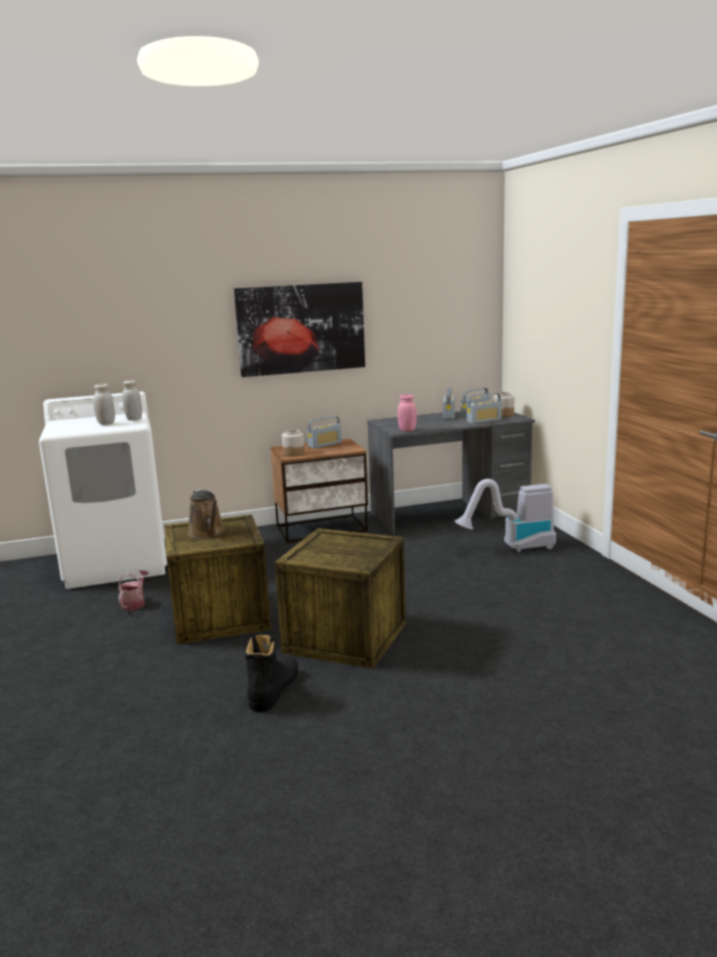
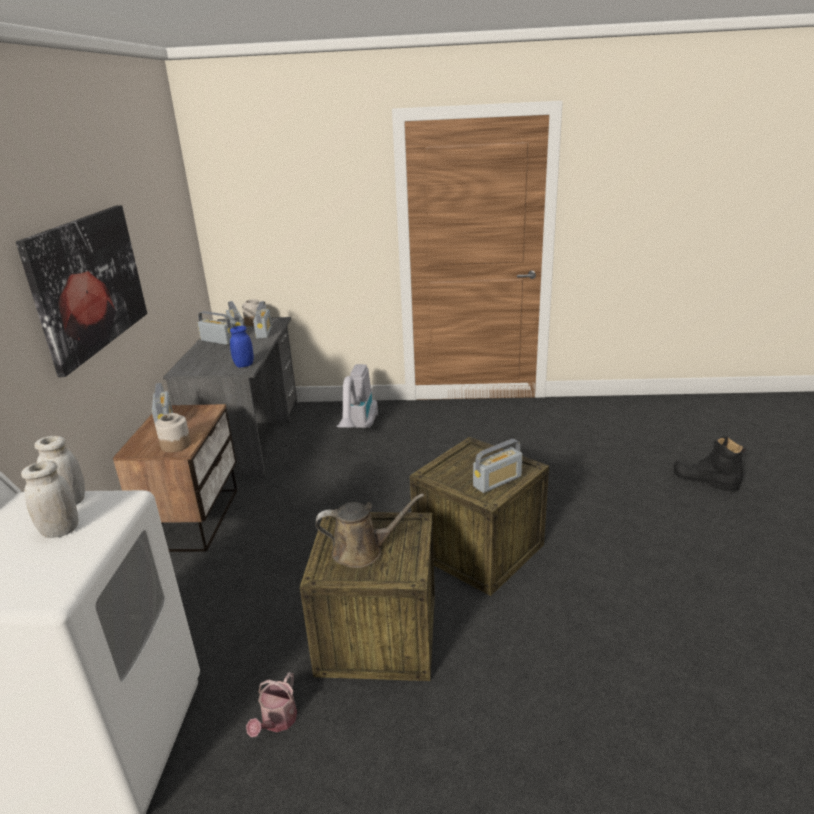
camera: 70 degrees left, 10 degrees up
watering can [118,570,149,611] -> watering can turned 105 degrees counterclockwise [246,672,297,737]
black boot [244,633,298,712] -> black boot moved to [674,437,746,492]
pink jar [398,394,417,431] -> blue jar [230,326,254,368]
none -> radio [473,439,523,493]

